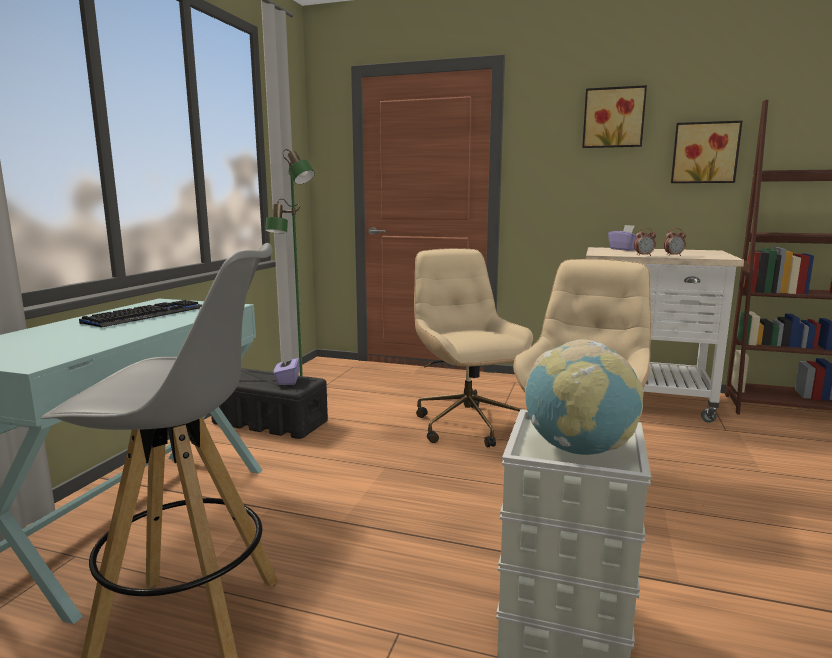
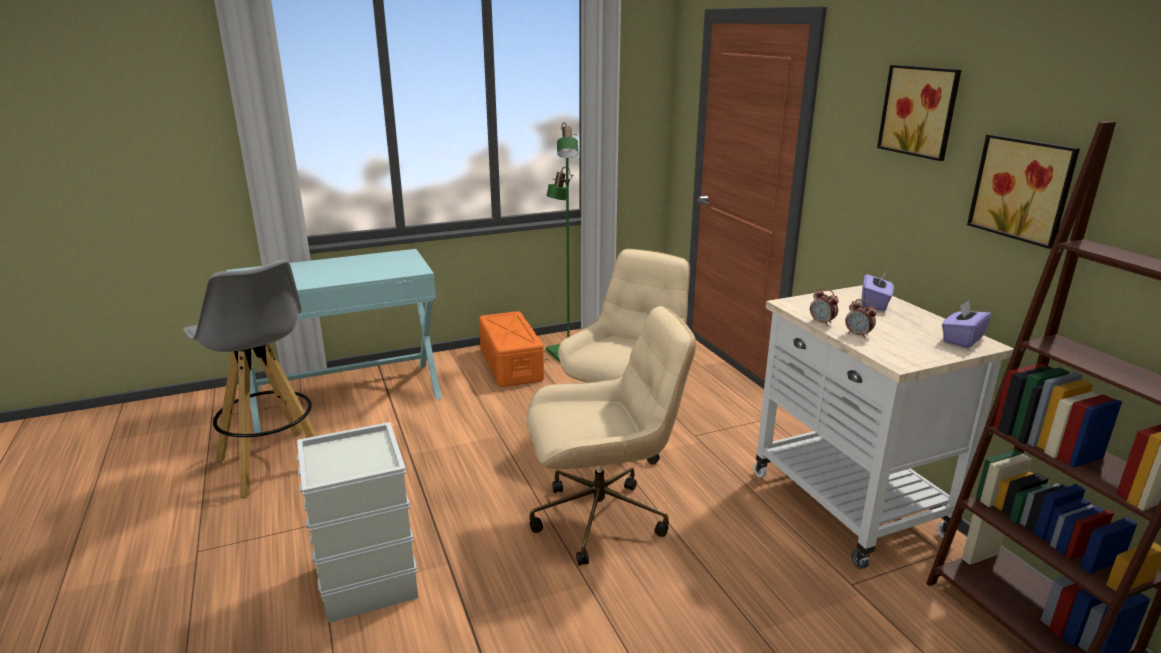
camera: 50 degrees right, 10 degrees up
keyboard [79,300,202,327] -> none
black storage box [211,368,328,439] -> orange storage box [479,311,544,387]
purple tissue box [274,354,299,385] -> purple tissue box moved to [942,300,992,348]
globe [525,339,644,455] -> none

